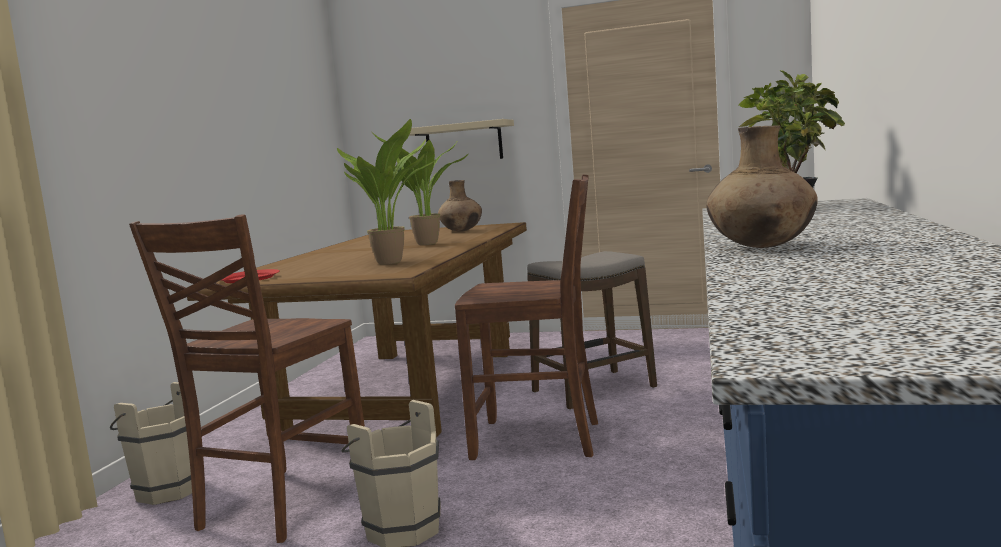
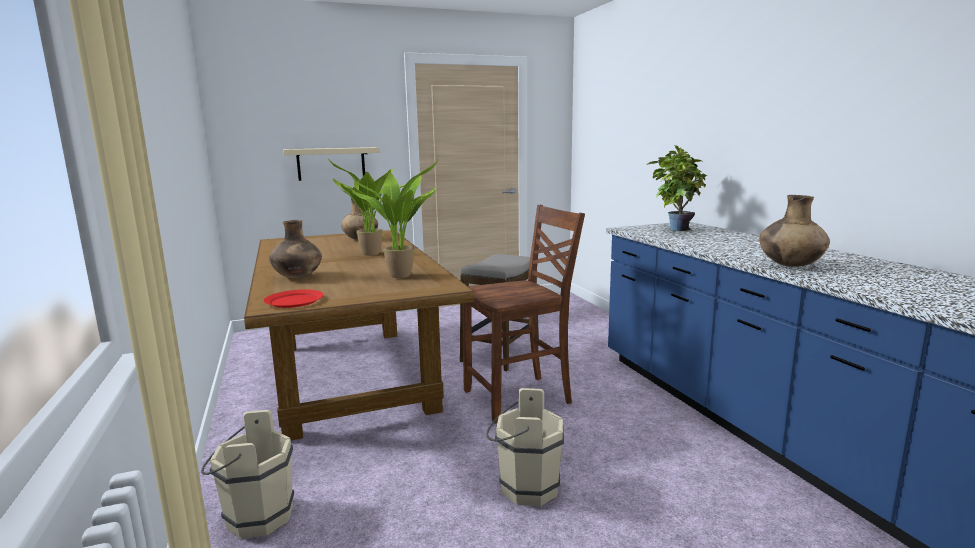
camera: 35 degrees left, 5 degrees up
brown chair [129,215,365,543] -> none
none -> brown vase [269,220,322,278]

